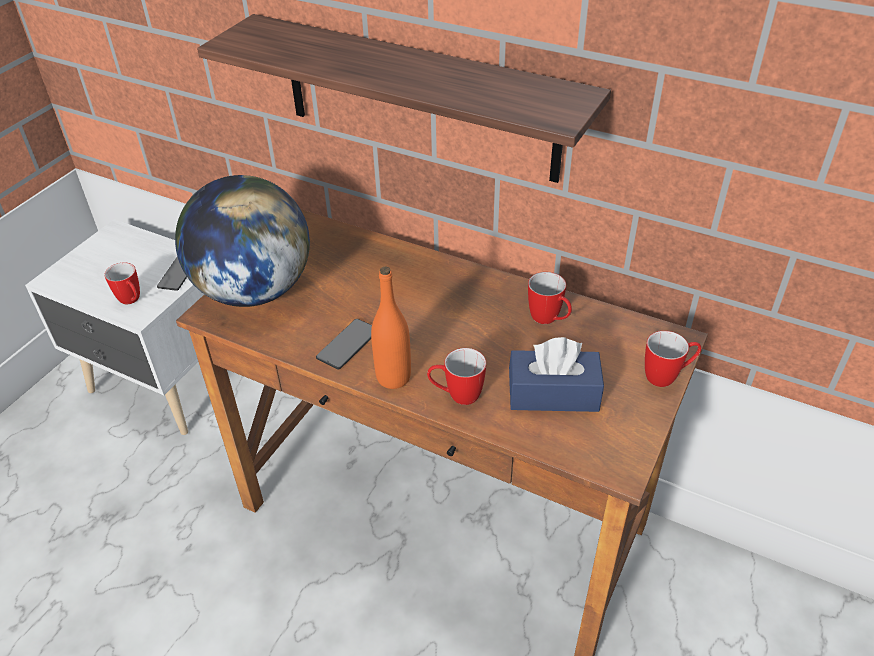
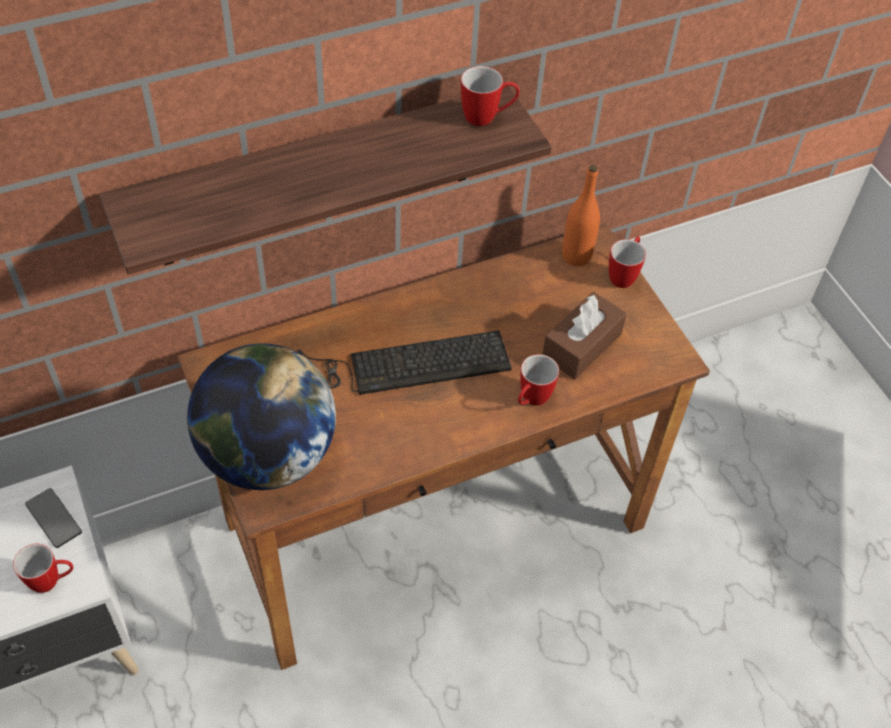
camera: 55 degrees left, 10 degrees up
phone [316,319,372,369] -> none
orange bottle [371,266,411,389] -> orange bottle moved to [562,165,600,266]
blue tissue box [509,337,604,412] -> brown tissue box [542,292,627,379]
mug [528,272,572,324] -> mug moved to [461,66,520,126]
none -> keyboard [297,330,512,395]

